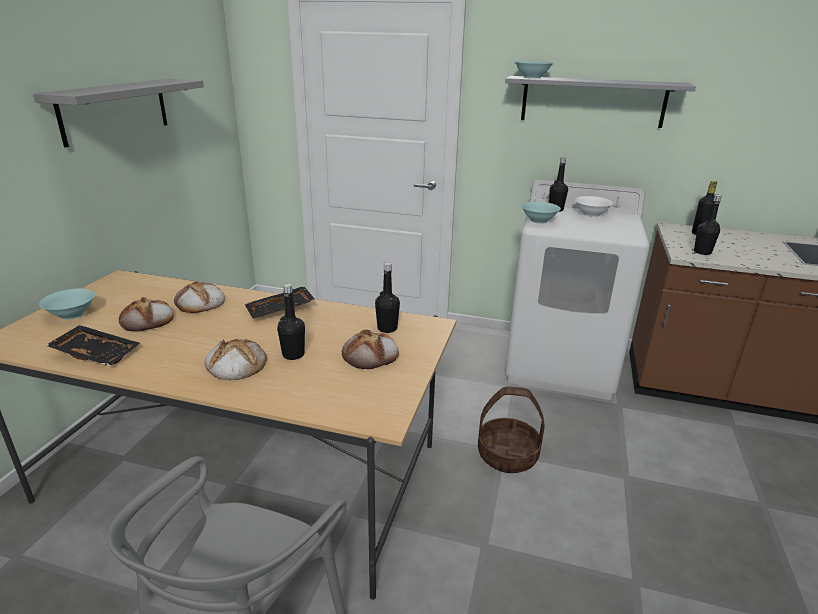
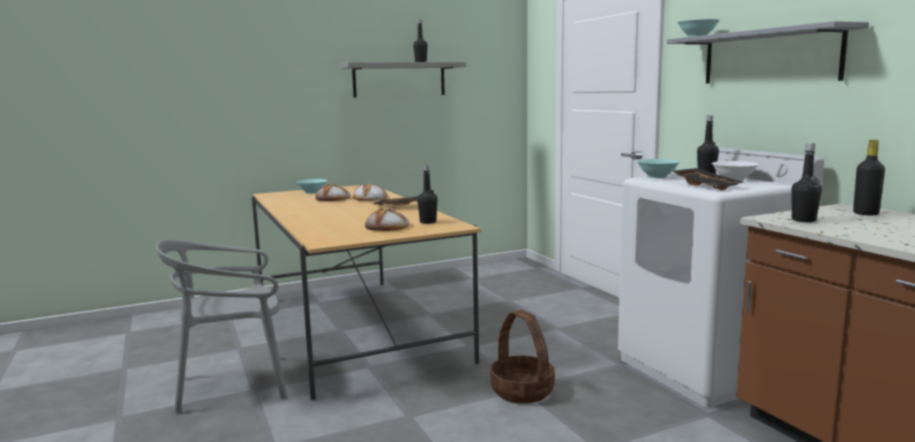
camera: 50 degrees right, 15 degrees down
black tray [45,325,140,366] -> black tray moved to [672,168,743,190]
bread [205,339,267,380] -> none
black bottle [277,283,305,360] -> black bottle moved to [413,20,428,62]

